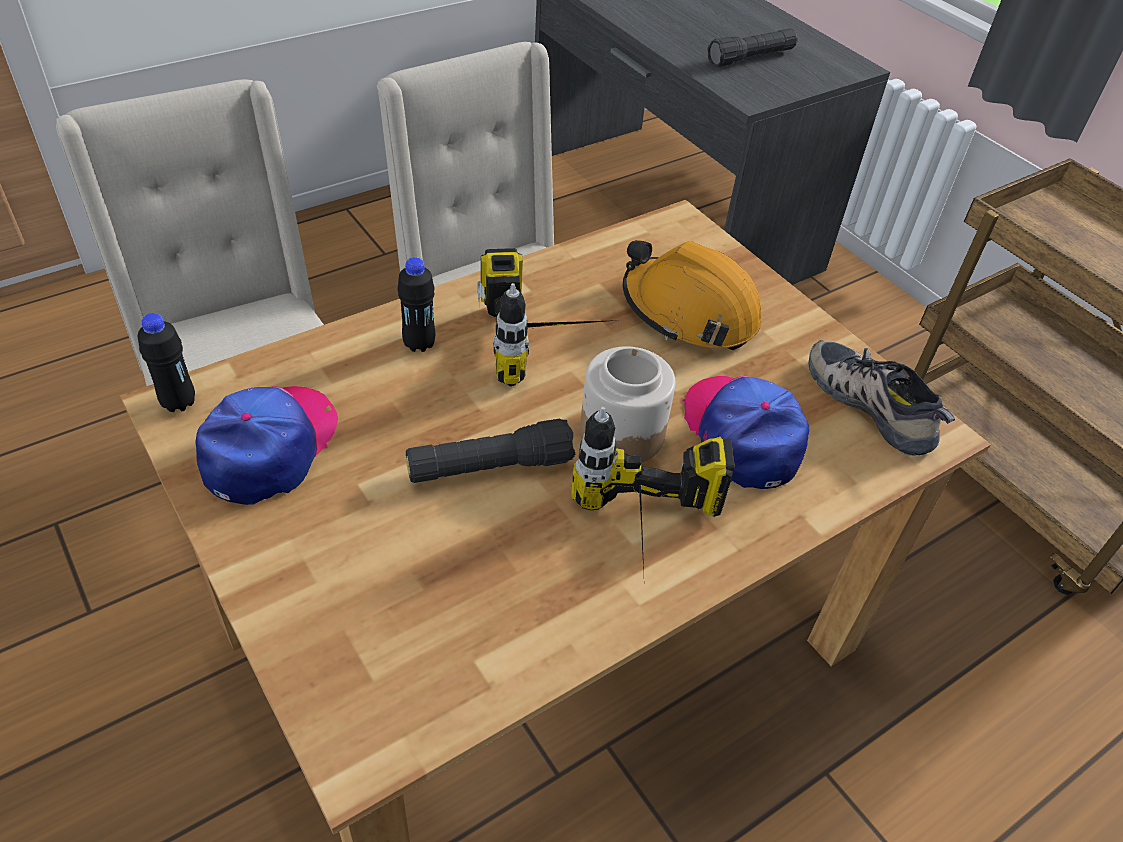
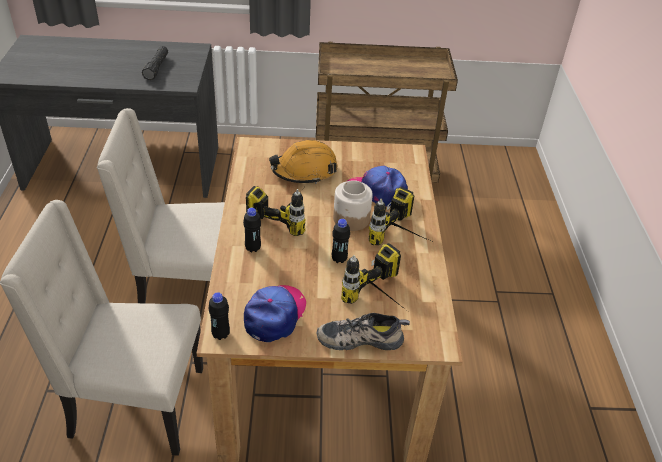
camera: 55 degrees left, 5 degrees down
cap [196,386,338,505] -> cap turned 60 degrees clockwise [244,285,306,342]
black flashlight [406,418,575,483] -> black bottle [332,219,350,263]
shoe [809,340,955,455] -> shoe moved to [316,313,410,350]
none -> power drill [341,243,406,310]

